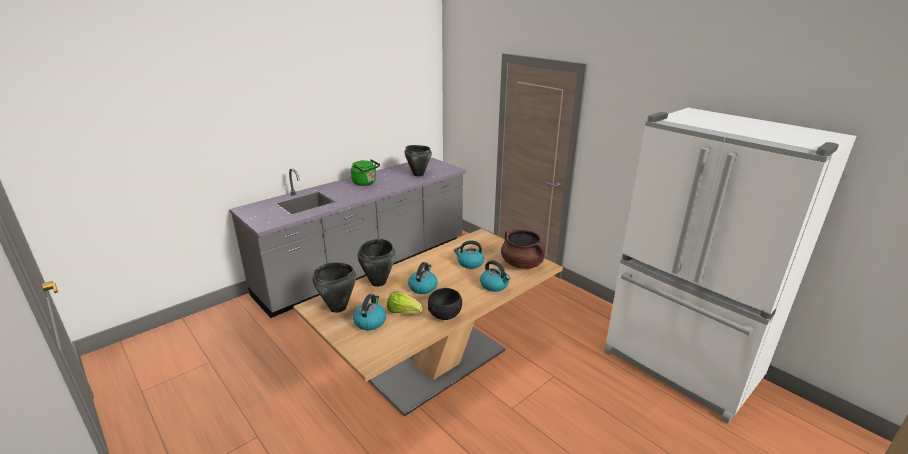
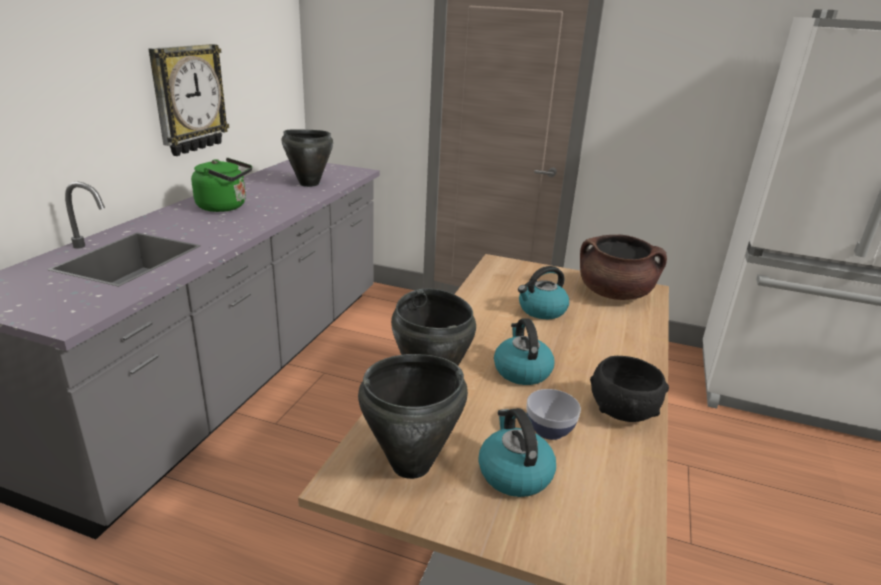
camera: 30 degrees left, 0 degrees up
lettuce [387,291,423,314] -> bowl [526,389,581,440]
kettle [480,260,510,292] -> none
none -> wall clock [148,44,229,156]

